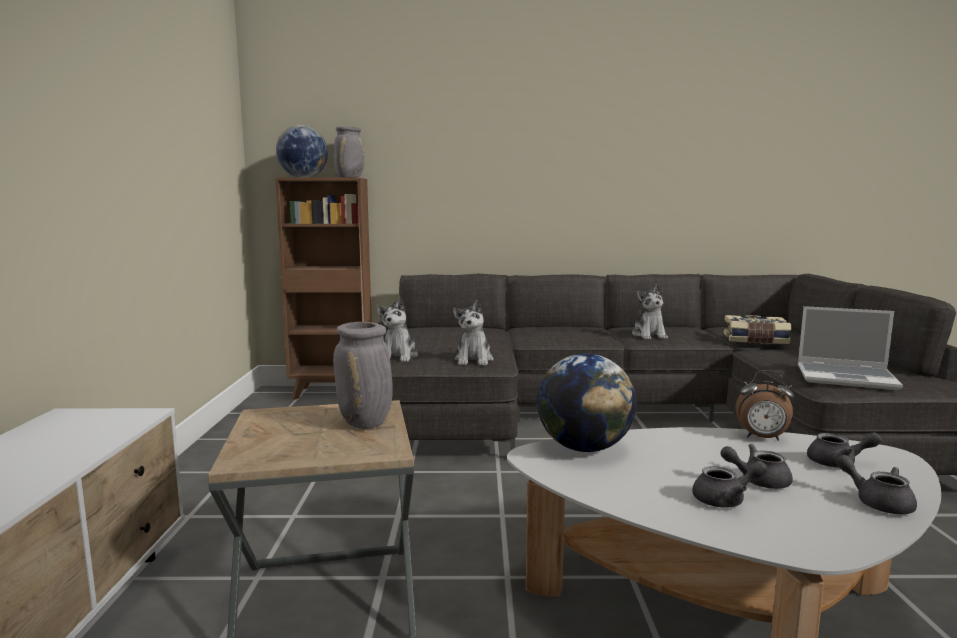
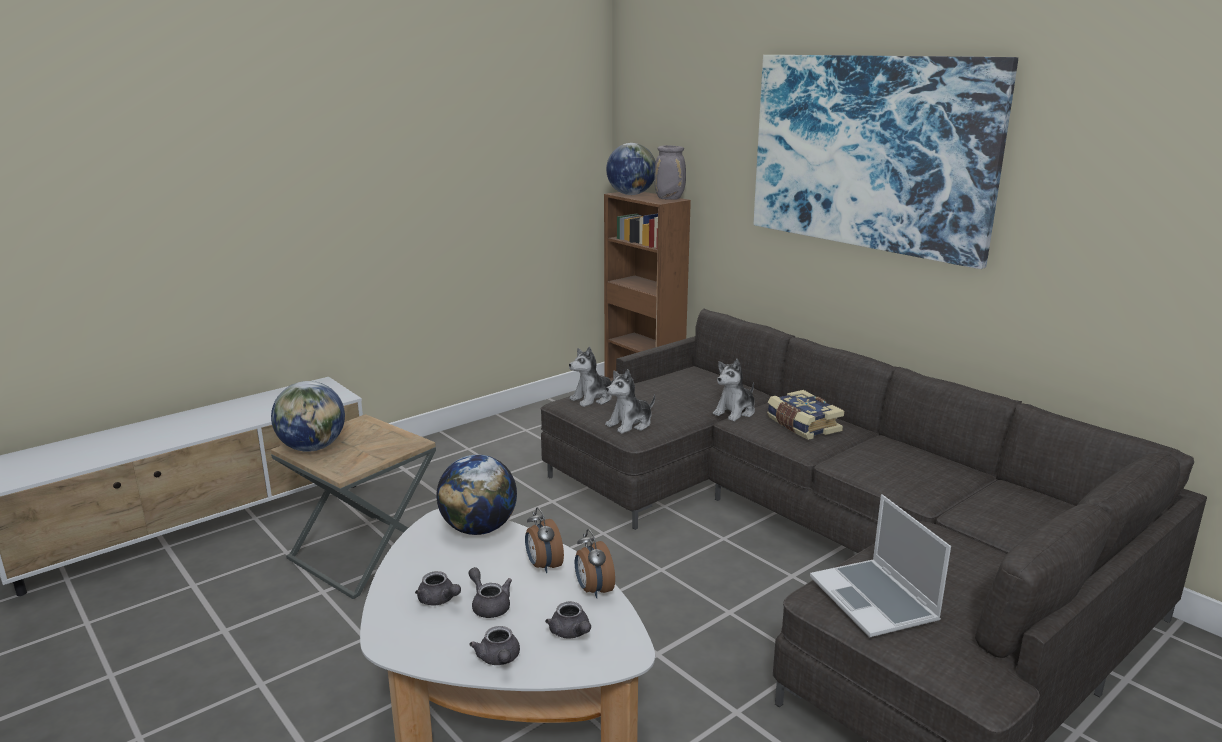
camera: 50 degrees right, 10 degrees up
grey vase [333,322,393,429] -> none
plush toy [632,284,668,339] -> plush toy moved to [713,359,755,421]
book [724,315,792,344] -> book moved to [767,390,844,440]
grey teapot [836,455,917,514] -> grey teapot turned 150 degrees clockwise [469,626,520,665]
none -> globe [271,381,345,452]
none -> alarm clock [525,507,564,573]
none -> picture [754,55,1018,269]

